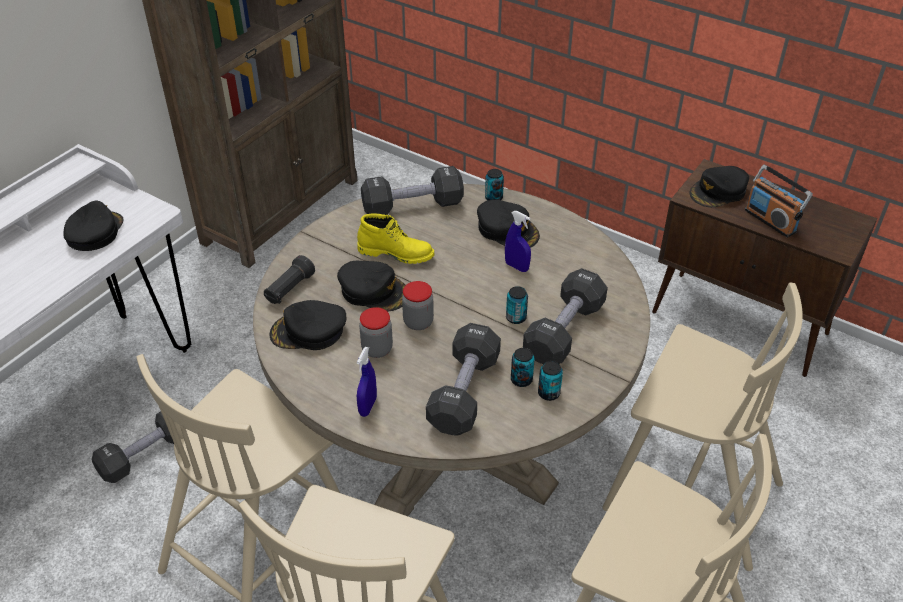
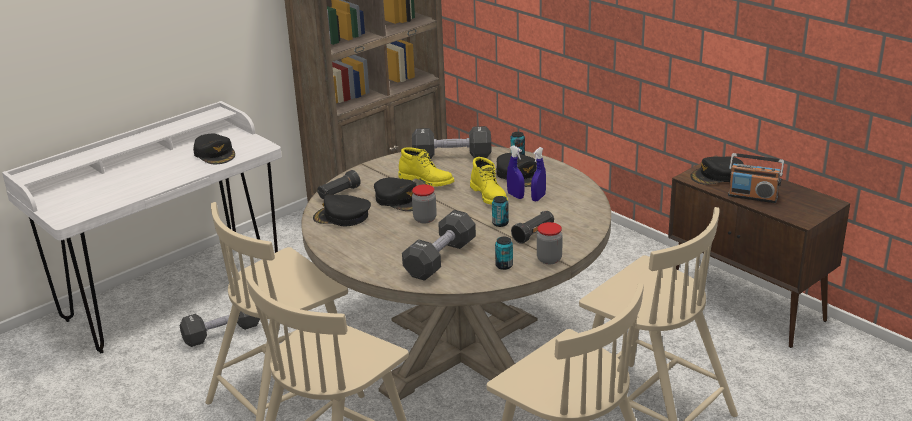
camera: 15 degrees right, 15 degrees down
black cap [64,201,124,251] -> black cap turned 120 degrees clockwise [193,134,235,164]
blue spray bottle [357,347,377,417] -> blue spray bottle moved to [531,147,546,201]
jar [359,307,393,358] -> jar moved to [537,222,563,264]
can [511,348,535,387] -> none
black dumbbell [523,268,608,364] -> black flashlight [511,211,554,244]
radio [745,165,813,238] -> radio turned 45 degrees counterclockwise [728,153,784,203]
none -> yellow boot [470,157,508,205]

